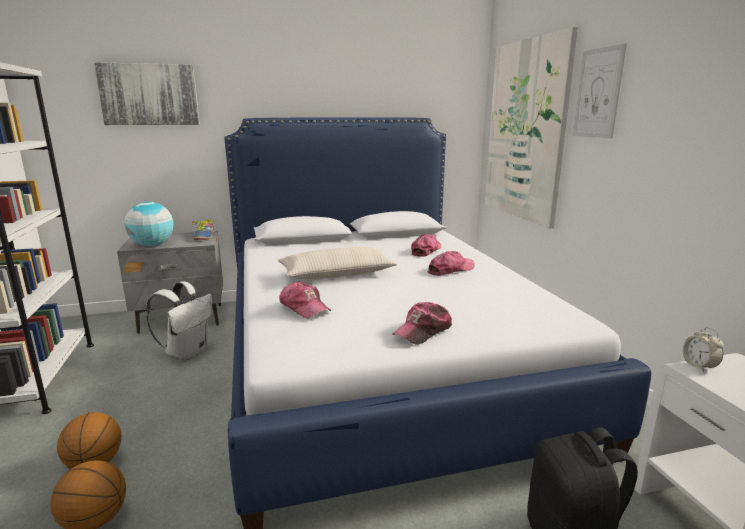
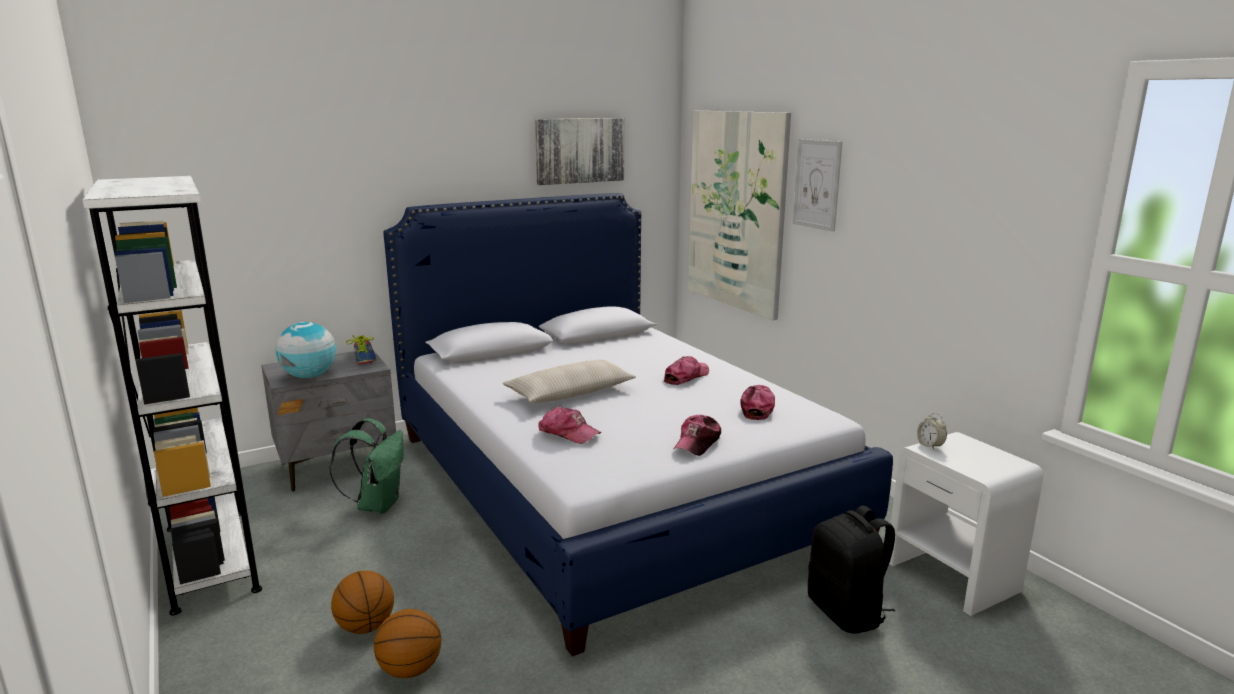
camera: 15 degrees left, 0 degrees up
picture [94,62,200,125] -> picture moved to [535,118,624,185]
white backpack [146,281,212,360] -> green backpack [329,418,404,513]
cap [411,234,441,257] -> cap moved to [741,385,775,420]

